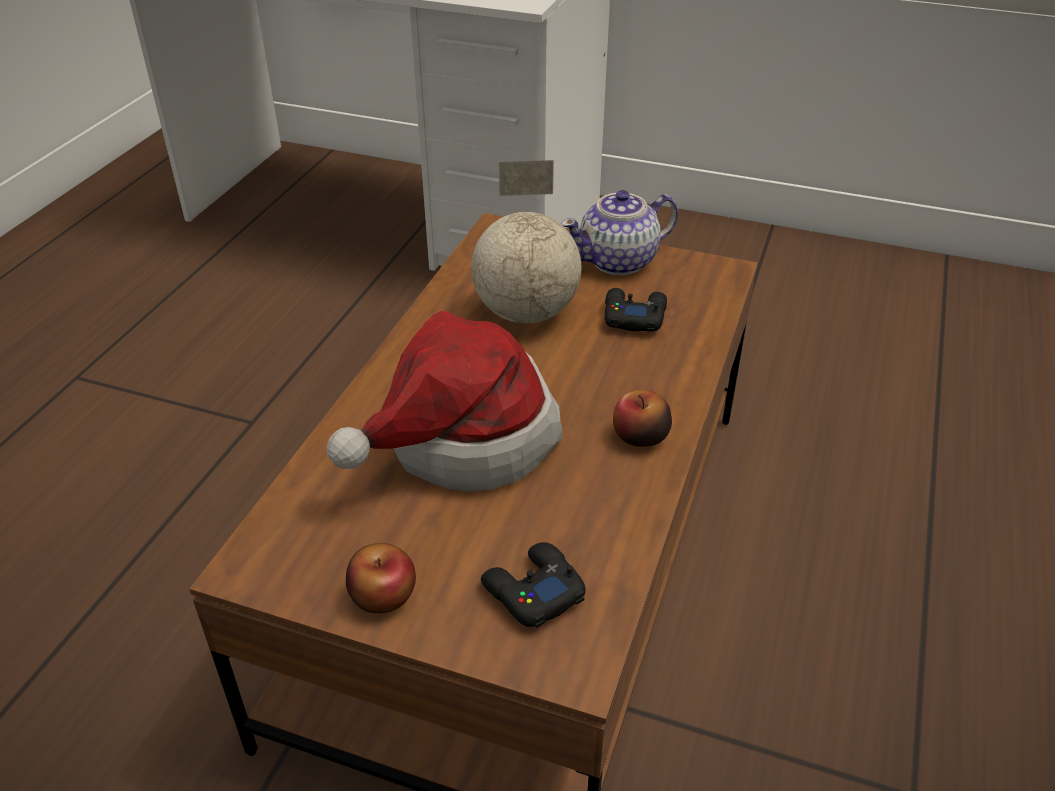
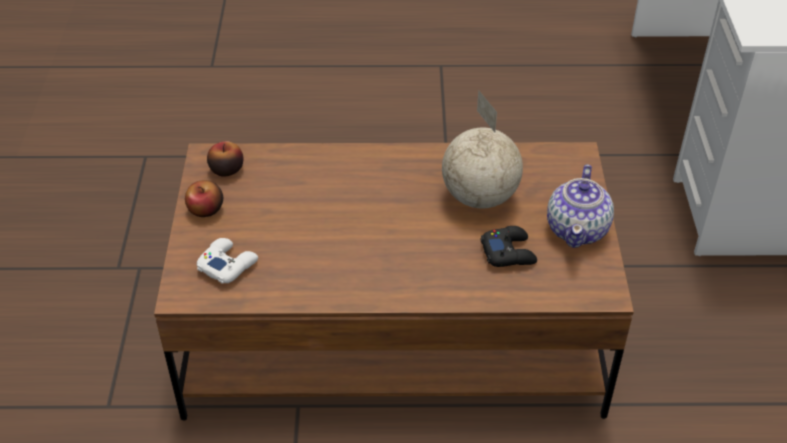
camera: 70 degrees right, 5 degrees up
hat [326,311,563,492] -> none
black game controller [481,542,586,628] -> white game controller [197,238,258,284]
teapot [561,190,678,275] -> teapot turned 120 degrees counterclockwise [547,164,614,248]
apple [613,390,672,447] -> apple moved to [207,141,244,177]

